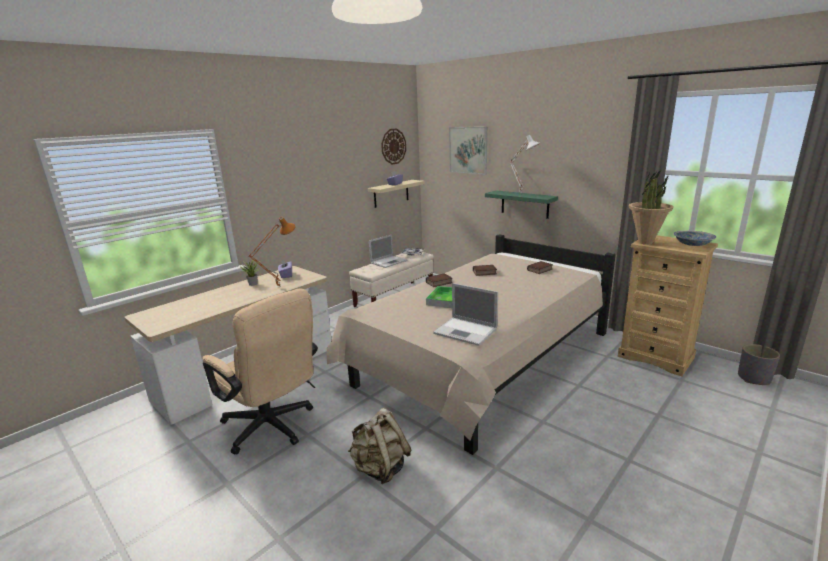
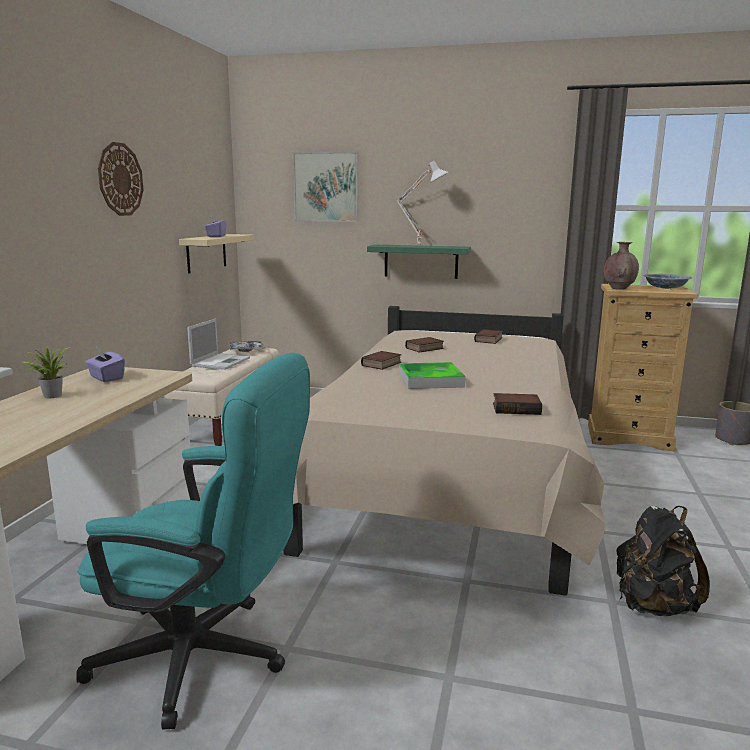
camera: 30 degrees left, 5 degrees down
beige office chair [203,289,318,455] -> turquoise office chair [77,353,310,730]
orange table lamp [248,217,296,286] -> none
beige backpack [348,408,411,484] -> none
wall clock [381,128,406,165] -> wall clock moved to [98,142,143,216]
laptop [433,283,498,346] -> book [493,393,542,415]
potted plant [629,169,674,245] -> brown vase [604,242,639,290]
none -> black backpack [616,505,710,616]

